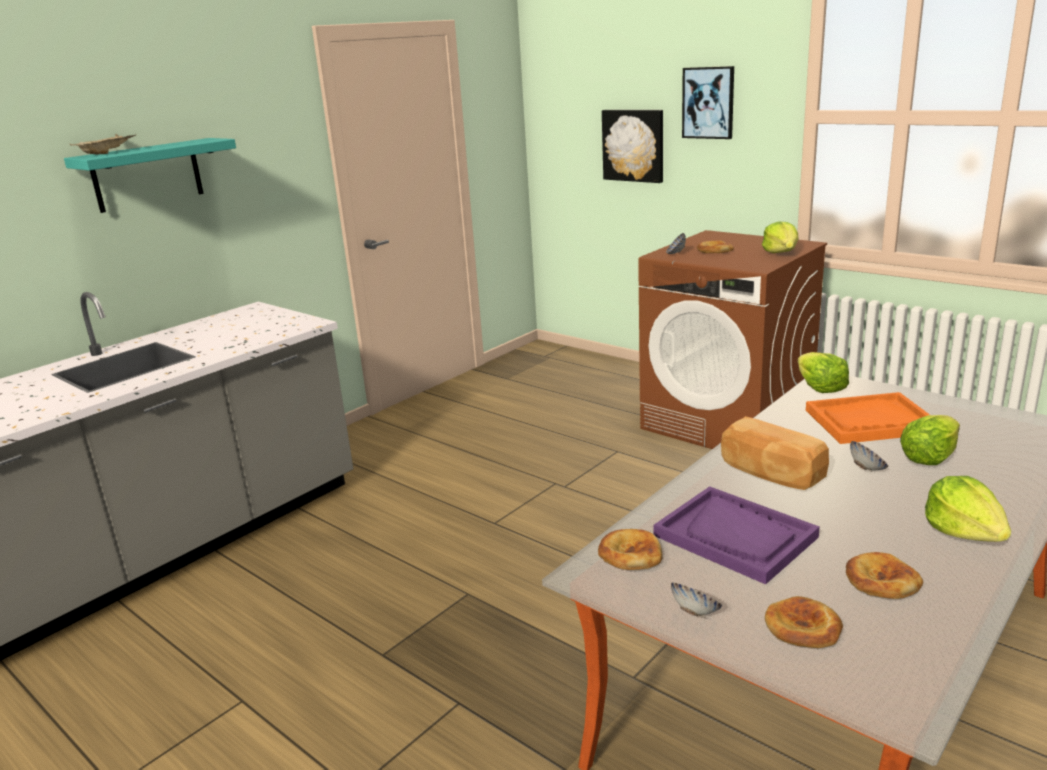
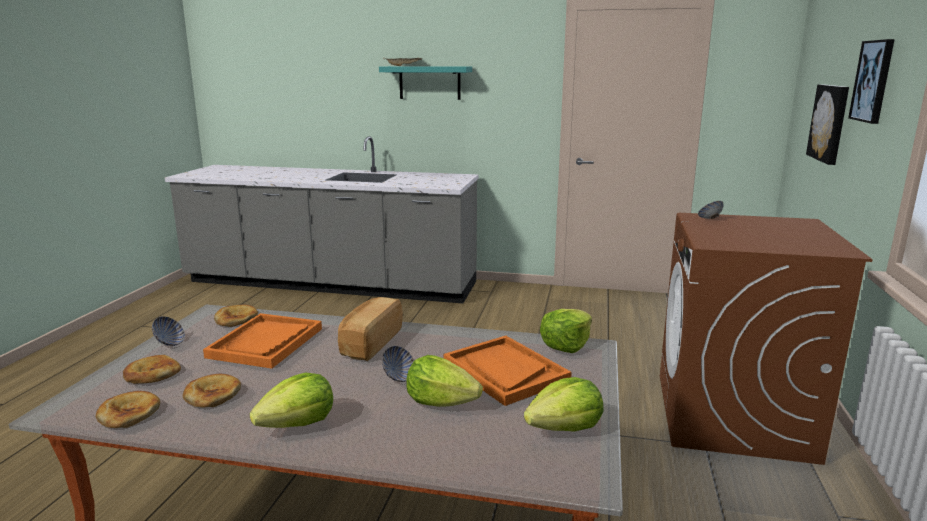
camera: 60 degrees right, 5 degrees down
purple tray [653,486,820,584] -> orange tray [203,313,322,369]
bread [697,240,734,253] -> bread moved to [95,391,160,428]
lettuce [762,221,799,253] -> lettuce moved to [524,377,604,432]

